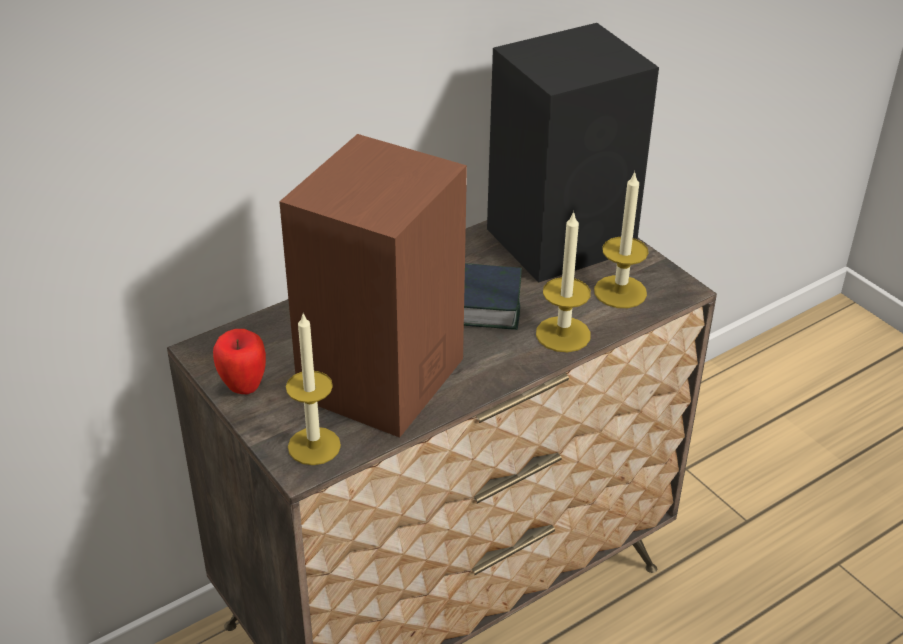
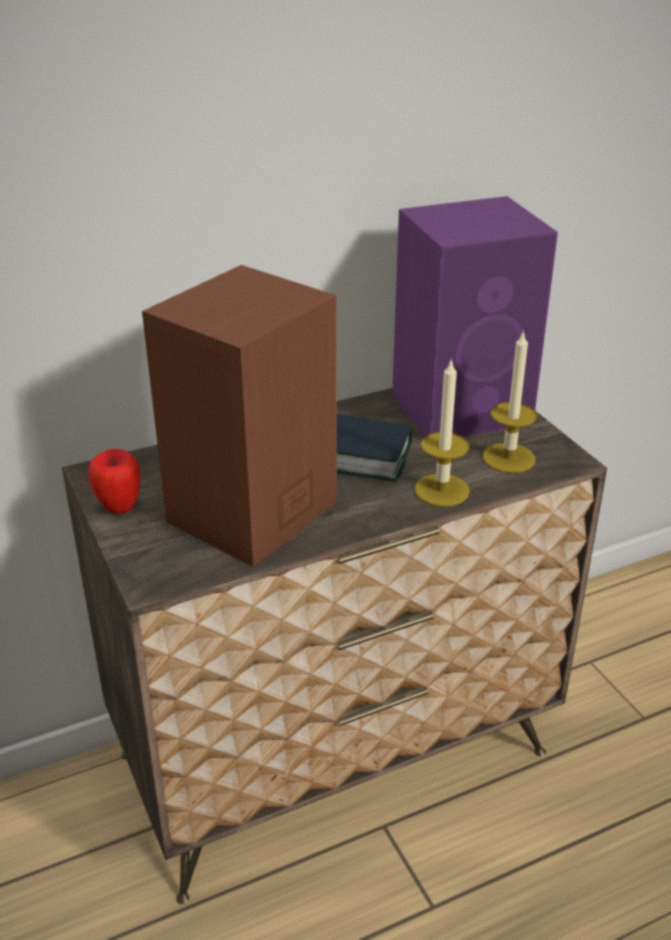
camera: 10 degrees right, 5 degrees down
candle [286,312,341,465] -> none
black speaker [487,23,659,283] -> purple speaker [392,196,558,437]

